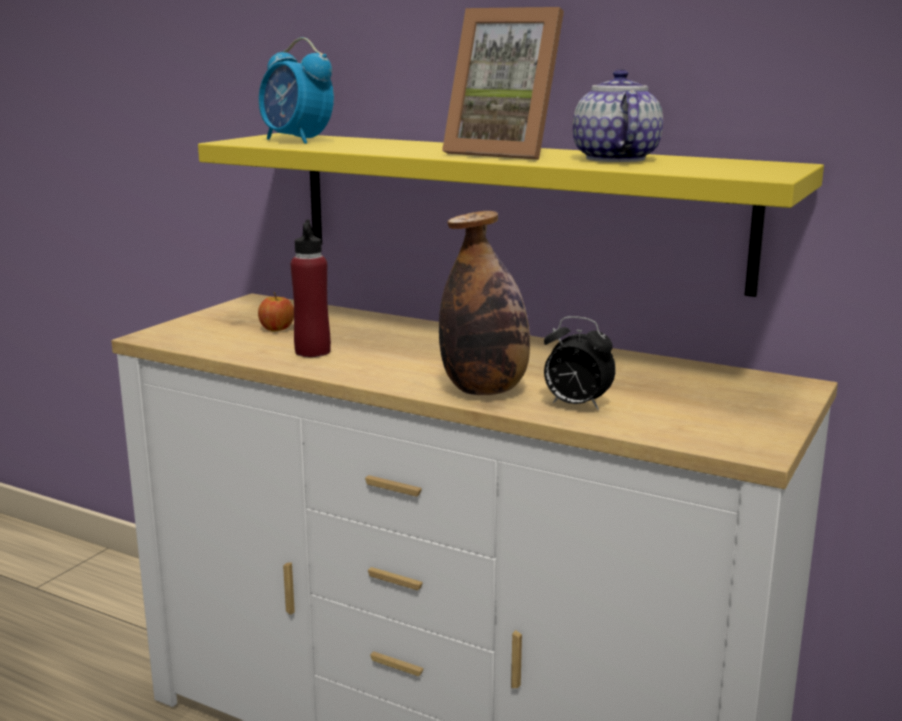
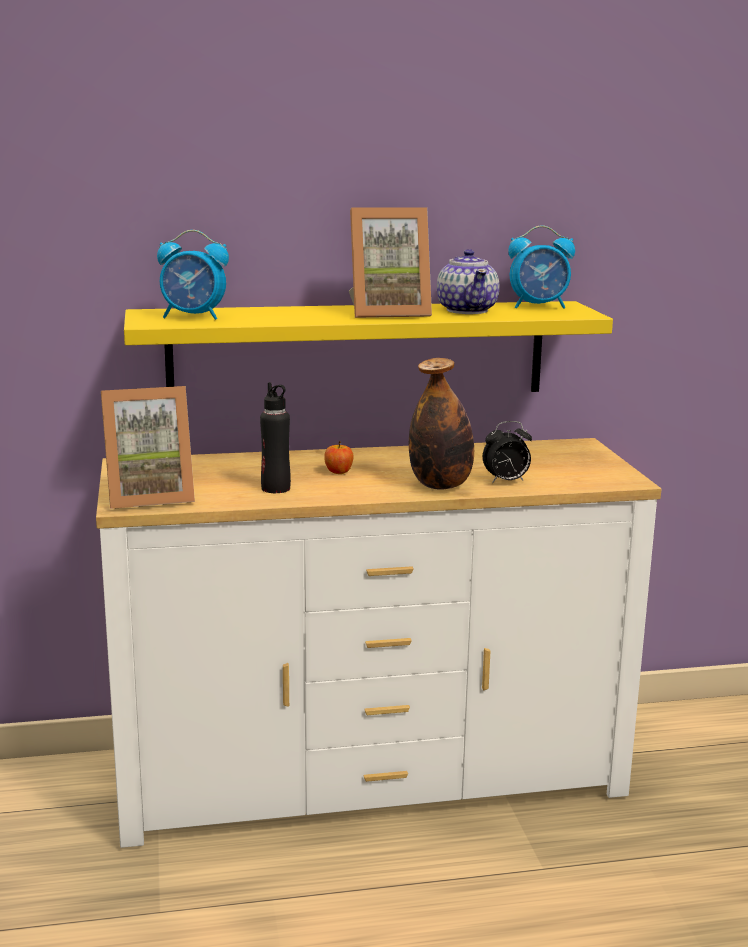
camera: 40 degrees left, 0 degrees up
apple [258,292,294,332] -> apple moved to [324,441,353,474]
red bottle [290,220,331,357] -> black bottle [260,382,291,493]
teapot [573,69,663,162] -> teapot turned 150 degrees counterclockwise [437,249,499,314]
none -> picture frame [101,386,195,509]
none -> alarm clock [508,225,575,309]

